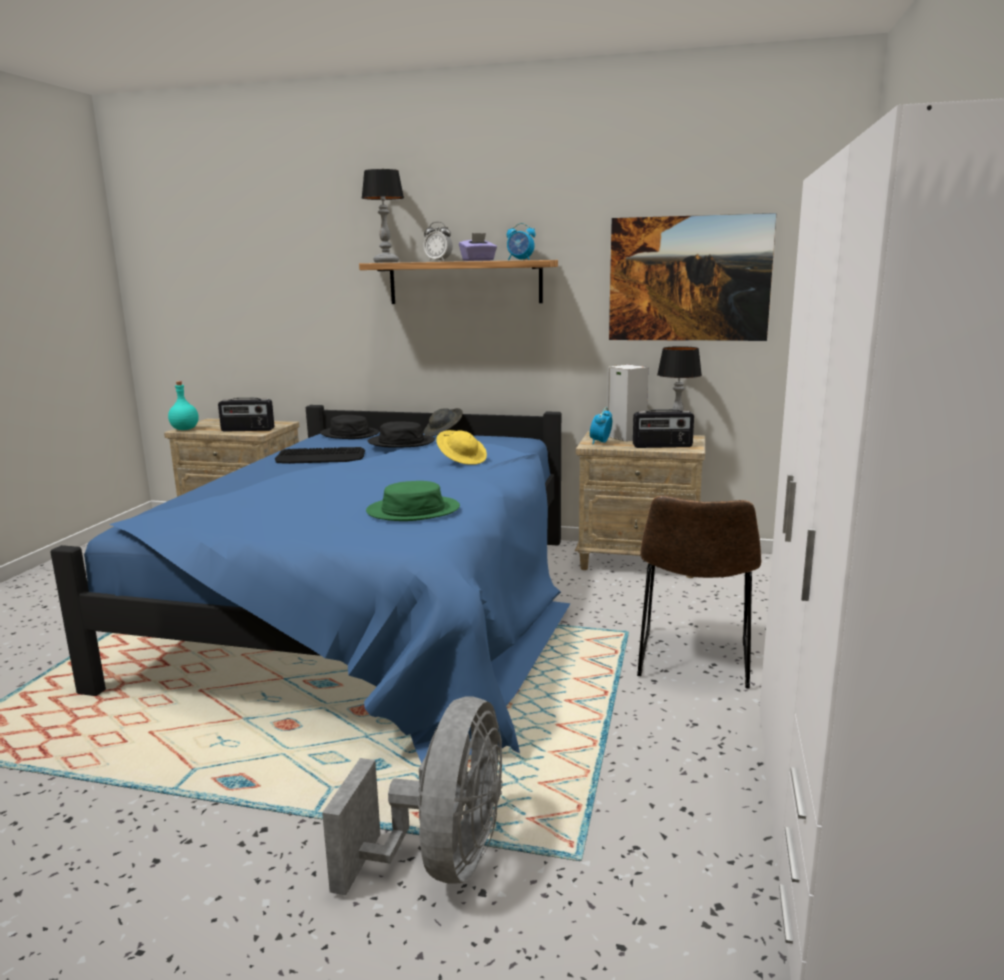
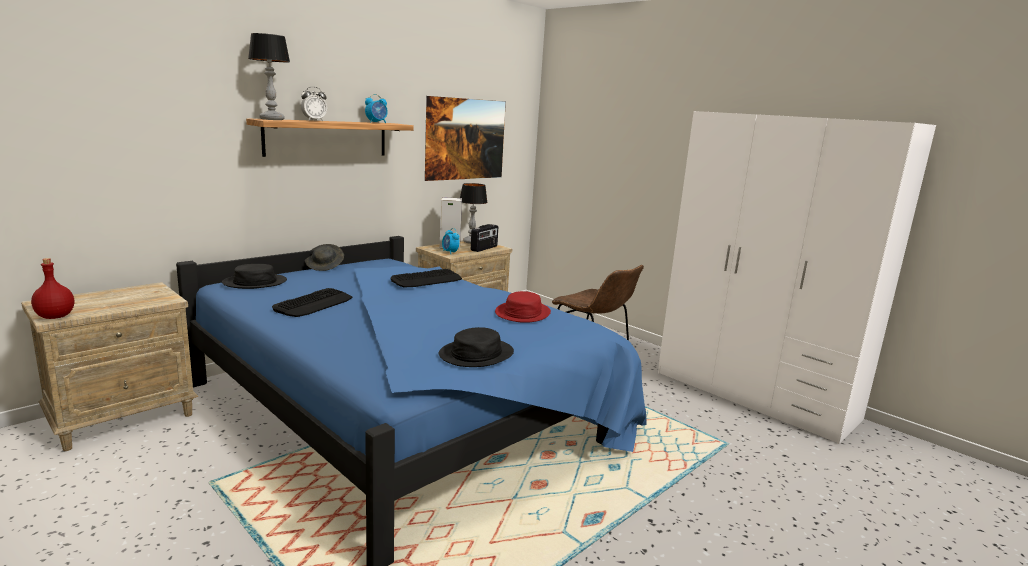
camera: 60 degrees left, 0 degrees up
turquoise bottle [168,381,199,430] -> red bottle [31,258,74,319]
radio [218,398,274,432] -> none
grey fan [322,696,503,895] -> none
green hat [366,481,460,521] -> red hat [495,291,551,323]
black hat [368,421,435,448] -> black hat moved to [439,327,514,367]
yellow hat [436,430,487,465] -> keyboard [390,269,462,288]
purple tissue box [459,233,497,261] -> none

